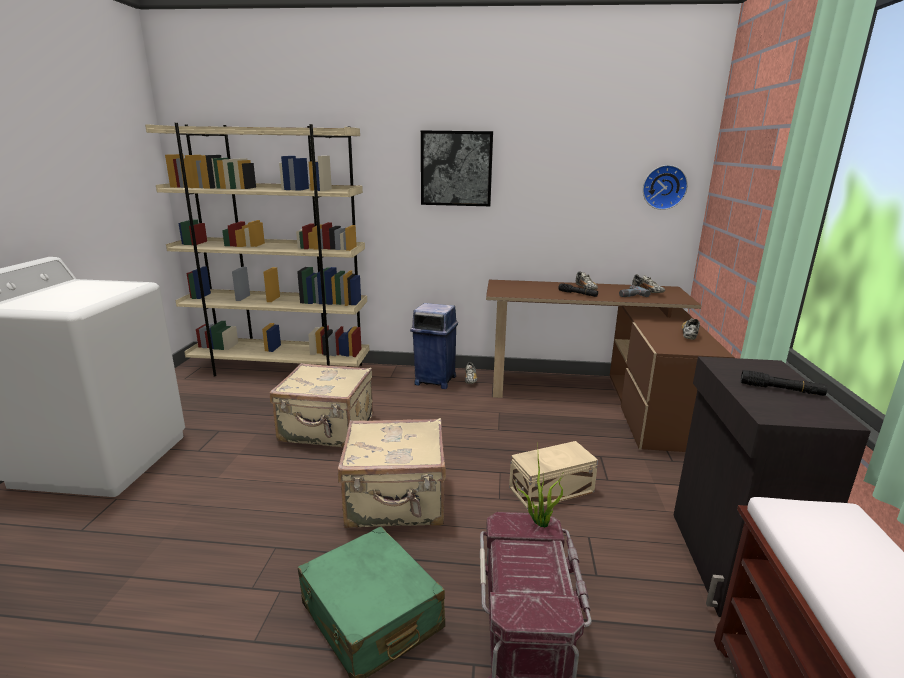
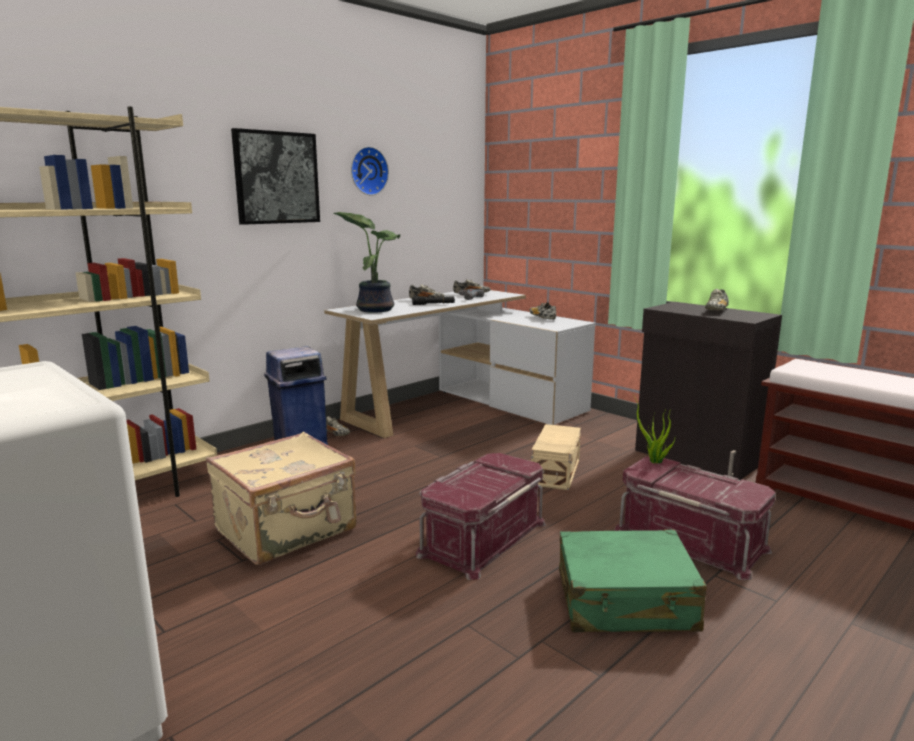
camera: 50 degrees left, 5 degrees down
beige suitcase [338,418,446,528] -> red storage box [416,453,546,580]
brown desk [486,280,735,452] -> white desk [324,290,596,438]
wall clock [643,165,688,210] -> wall clock moved to [351,146,389,196]
black flashlight [741,370,828,396] -> shoe [705,289,729,311]
none -> potted plant [334,212,400,313]

